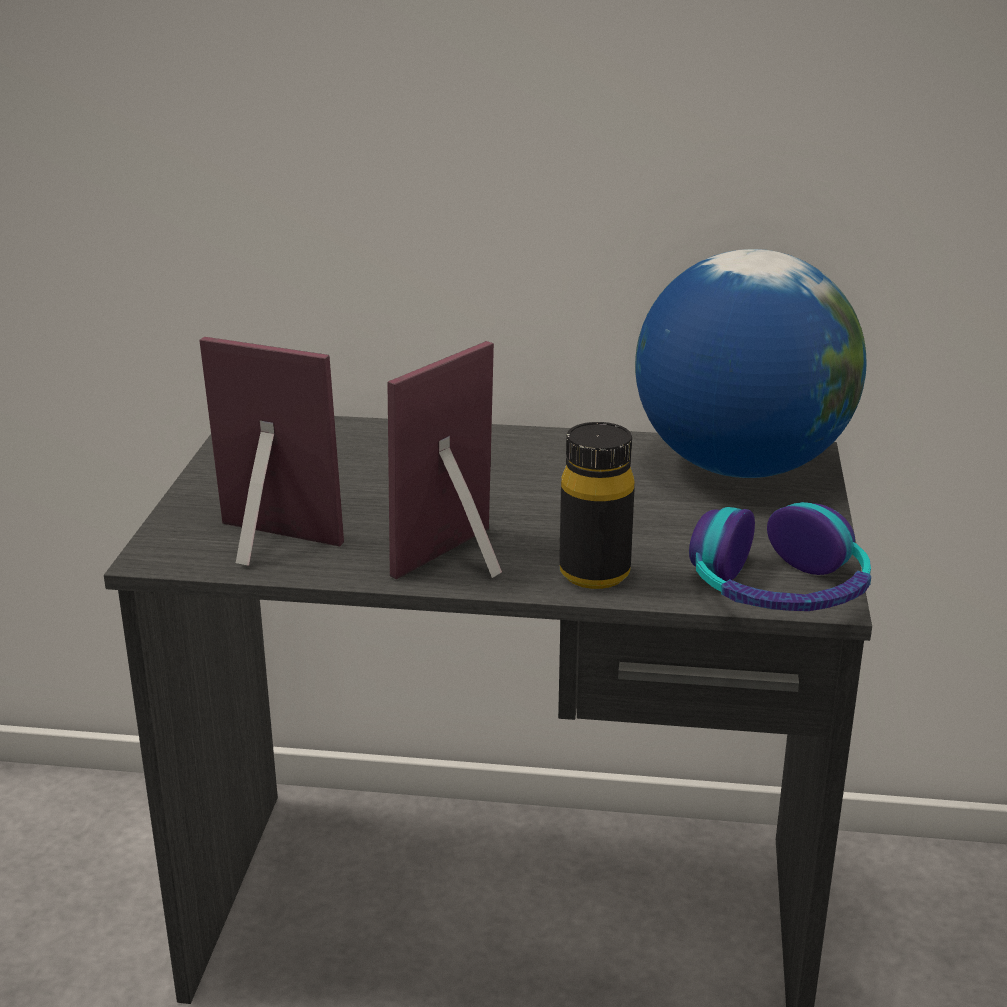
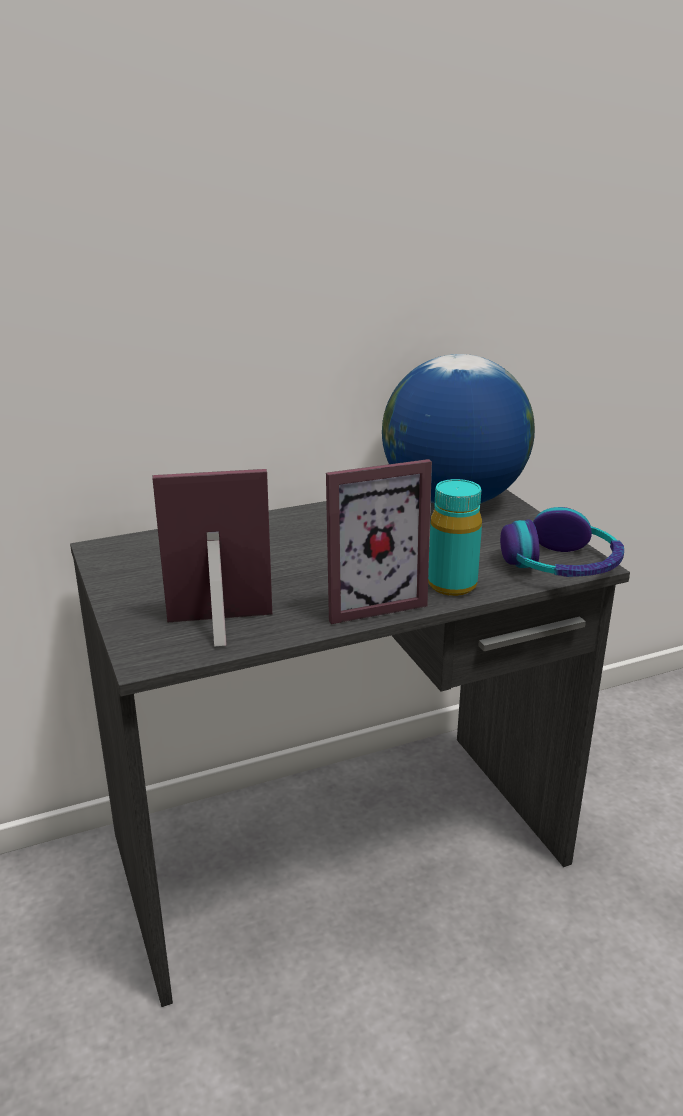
camera: 30 degrees left, 0 degrees up
picture frame [387,341,502,580] -> picture frame turned 120 degrees counterclockwise [326,459,432,624]
black bottle [559,422,635,589] -> turquoise bottle [428,479,482,596]

